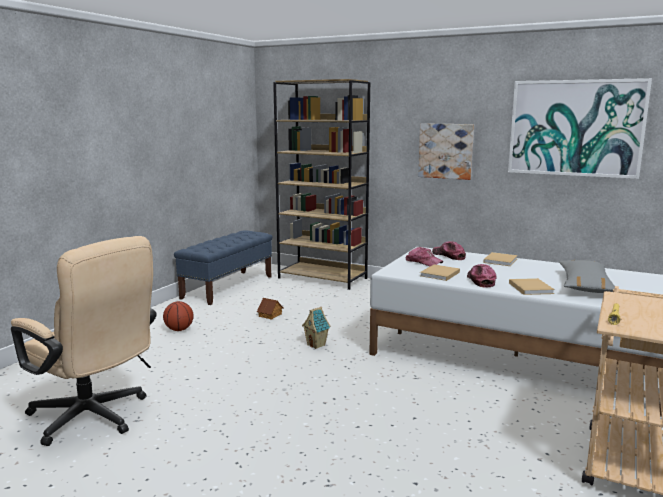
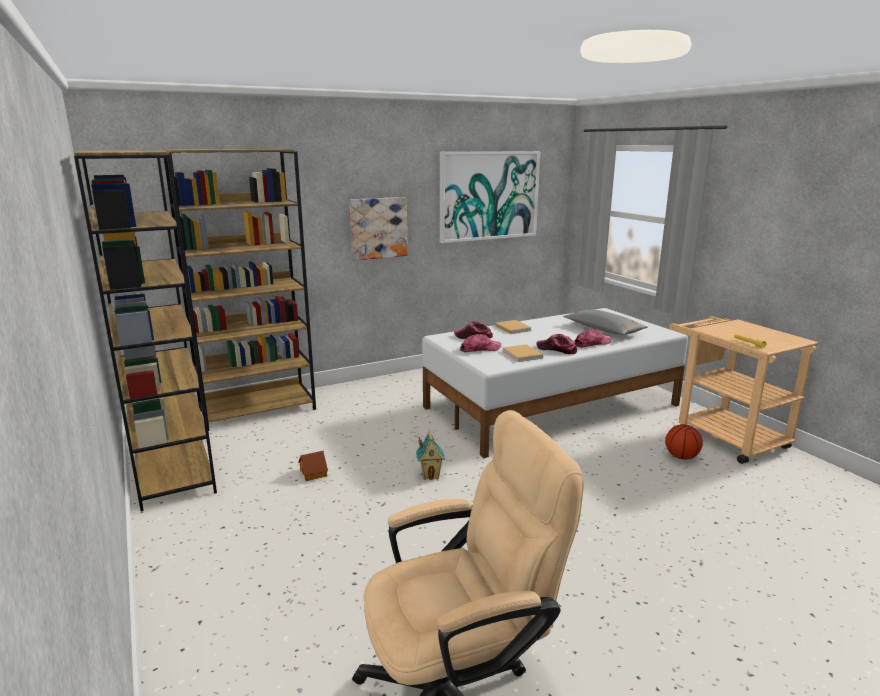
camera: 55 degrees left, 5 degrees up
basketball [163,301,194,331] -> basketball moved to [665,424,703,460]
blue bench [174,230,273,305] -> brown bookcase [74,150,217,511]
beige book [509,278,555,295] -> cap [574,329,611,347]

